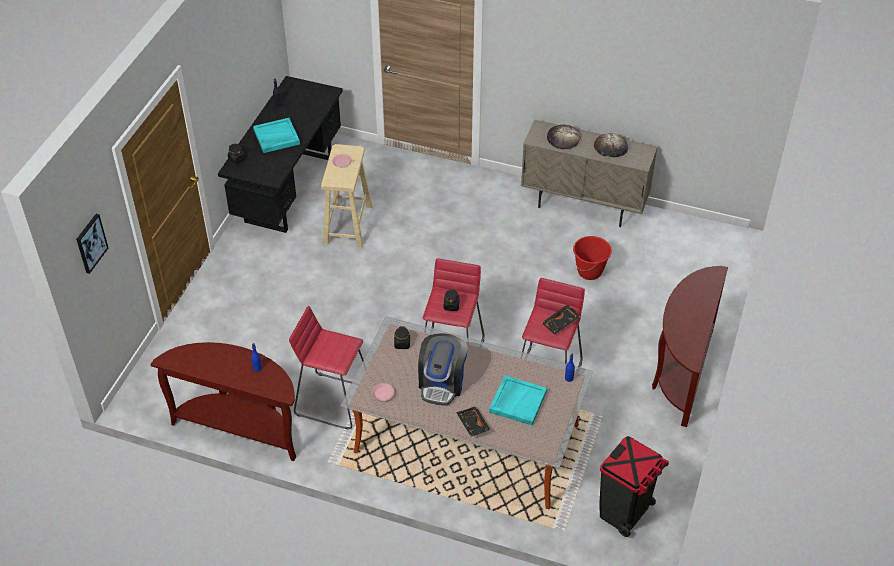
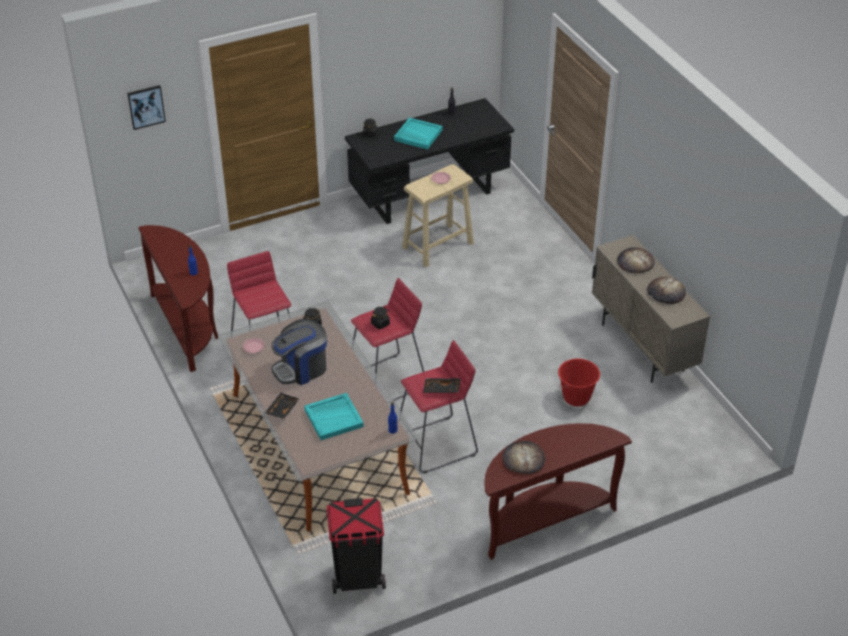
camera: 45 degrees right, 5 degrees down
none -> bread [503,441,545,474]

